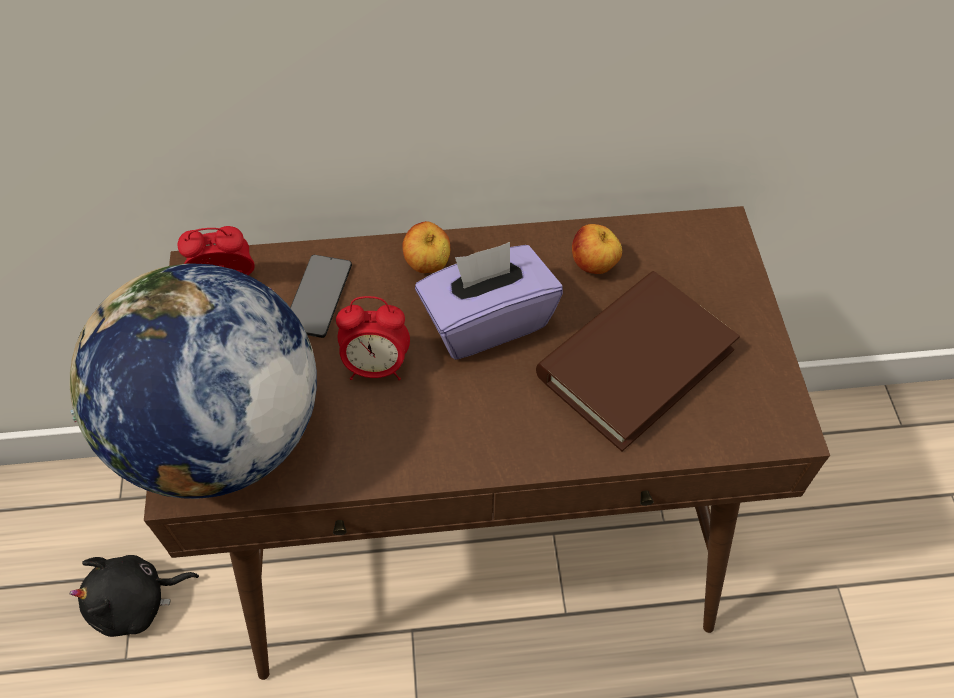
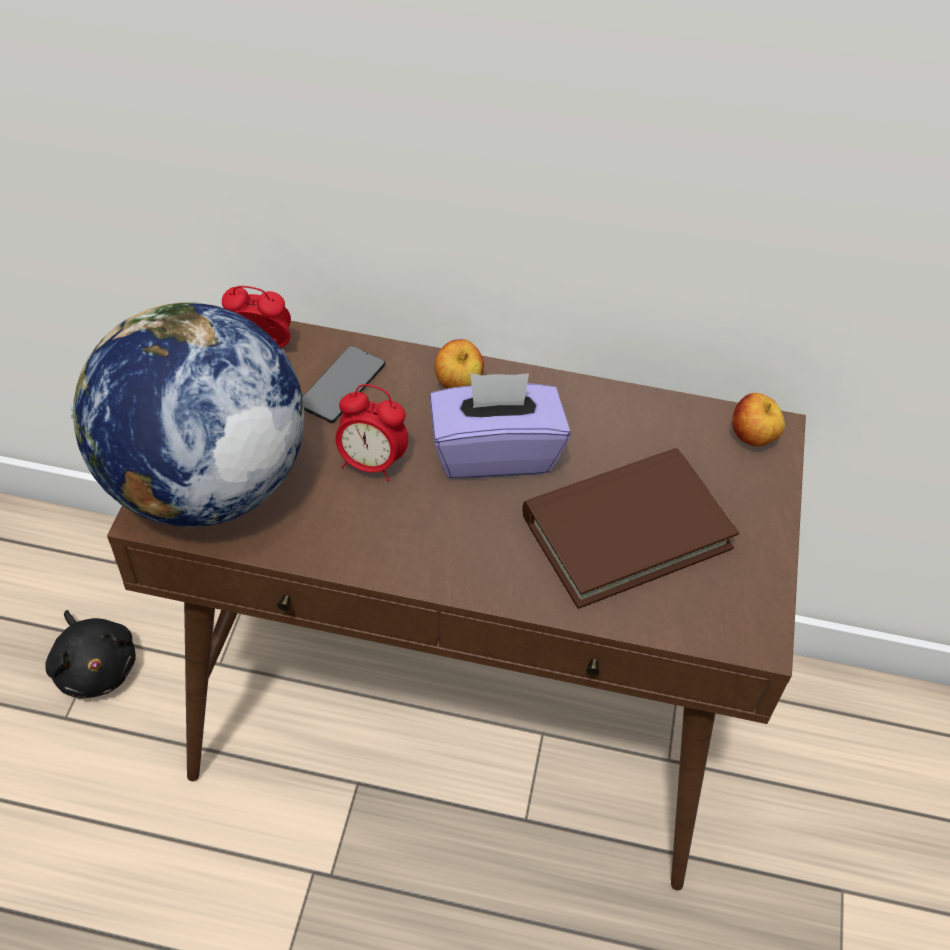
camera: 15 degrees right, 5 degrees down
black plush toy [69,555,199,637] -> black plush toy turned 120 degrees counterclockwise [46,610,136,699]
apple [572,224,622,274] -> apple moved to [732,393,785,447]

